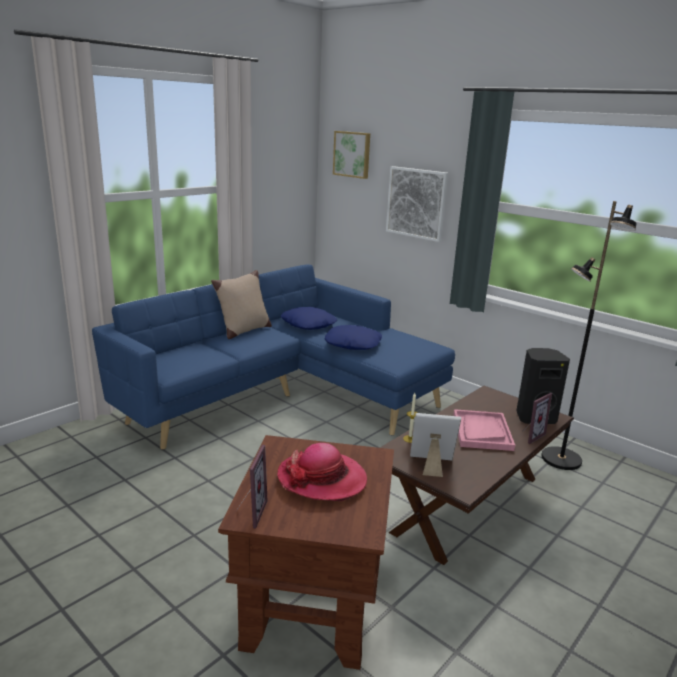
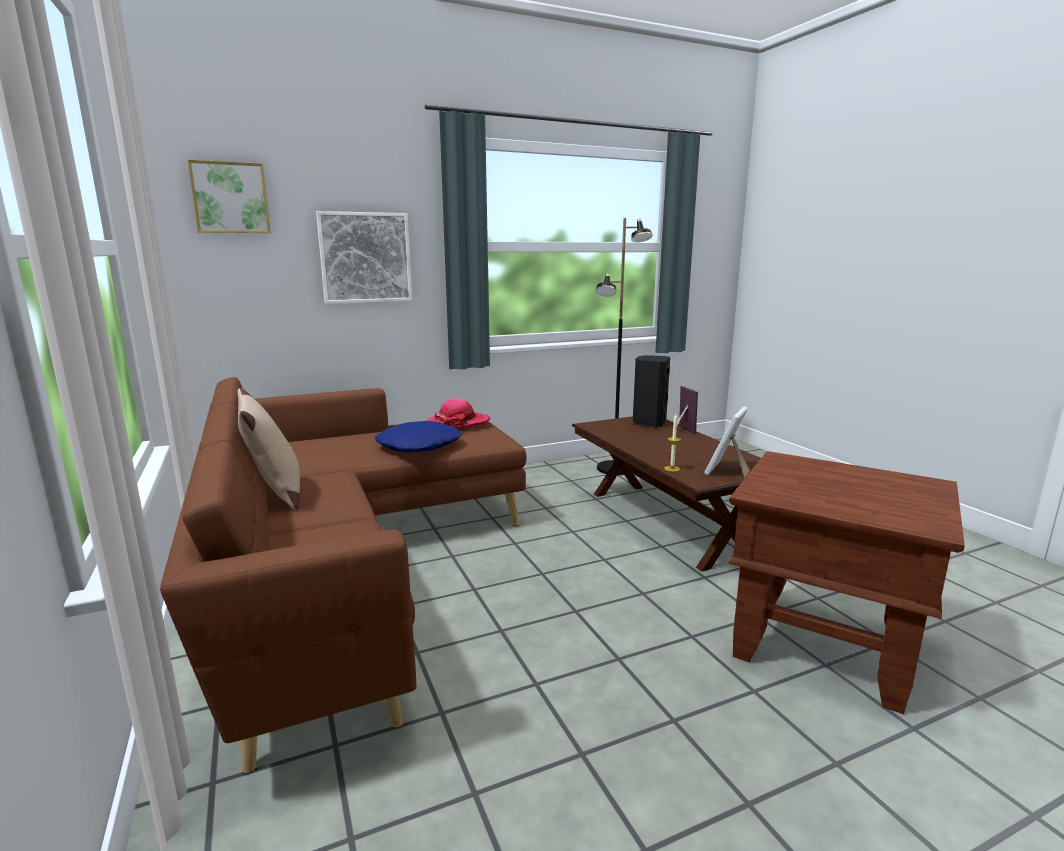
camera: 65 degrees left, 5 degrees down
blue sofa [92,264,455,450] -> brown sofa [160,377,527,774]
picture frame [238,445,268,529] -> none
hat [277,443,367,501] -> hat moved to [426,398,490,428]
blue pillow [281,307,337,330] -> none
pink tray [453,409,515,451] -> none

